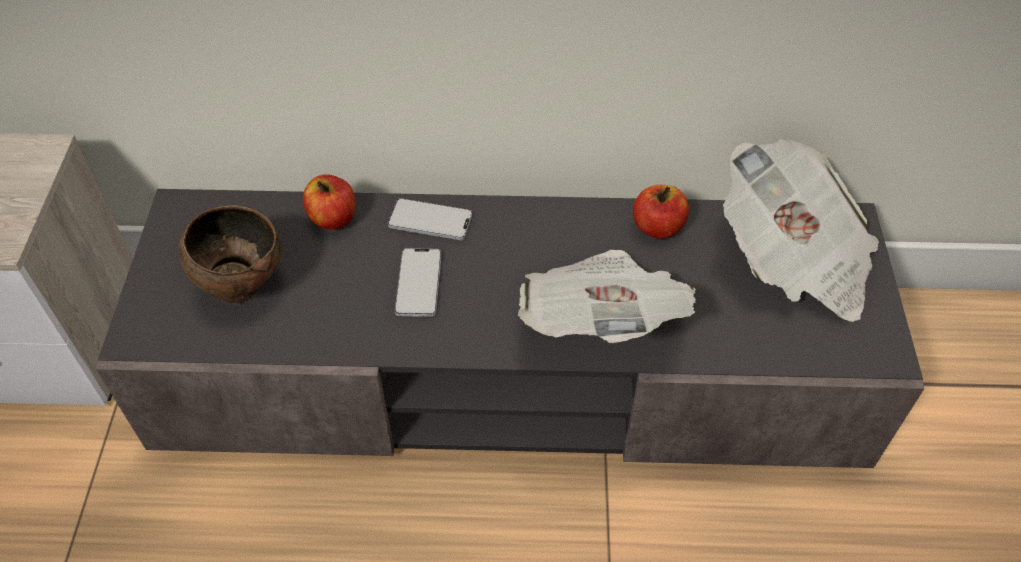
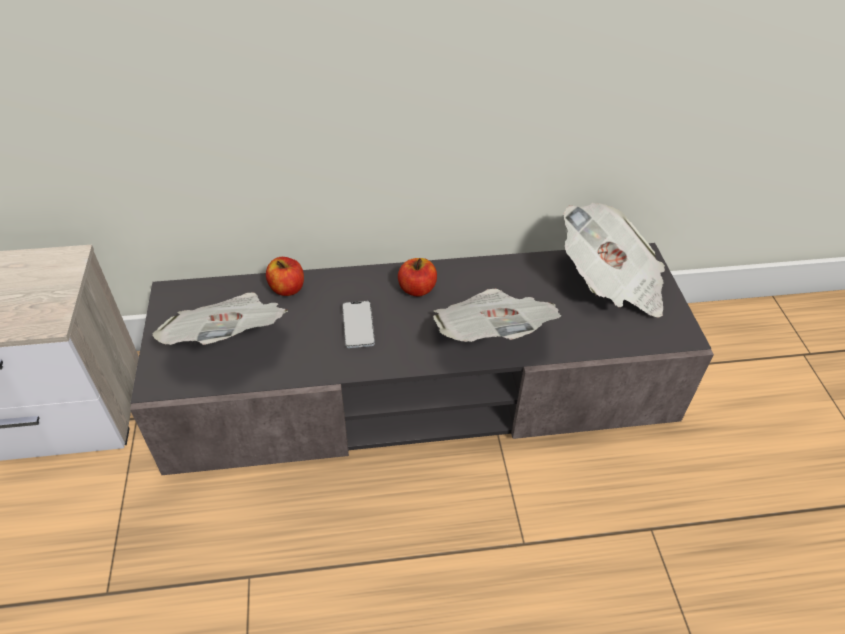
camera: 10 degrees left, 5 degrees down
brown bowl [178,205,281,304] -> newspaper [152,292,288,345]
phone [388,198,472,240] -> none
apple [633,185,689,239] -> apple moved to [398,258,437,297]

